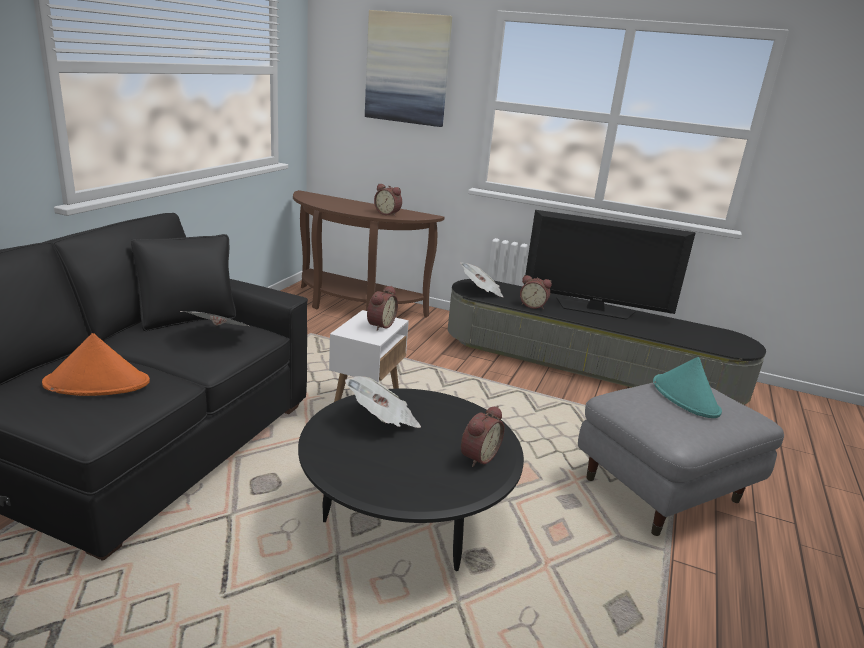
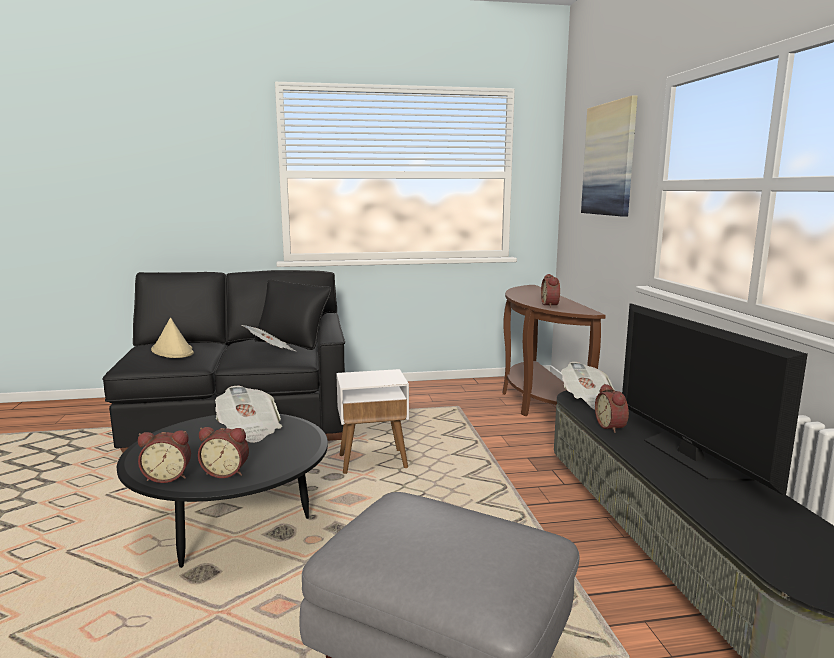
camera: 60 degrees right, 10 degrees down
orange hat [42,333,150,396] -> beige hat [151,318,194,358]
alarm clock [367,286,398,331] -> alarm clock moved to [138,430,191,483]
turquoise hat [653,357,722,418] -> none

